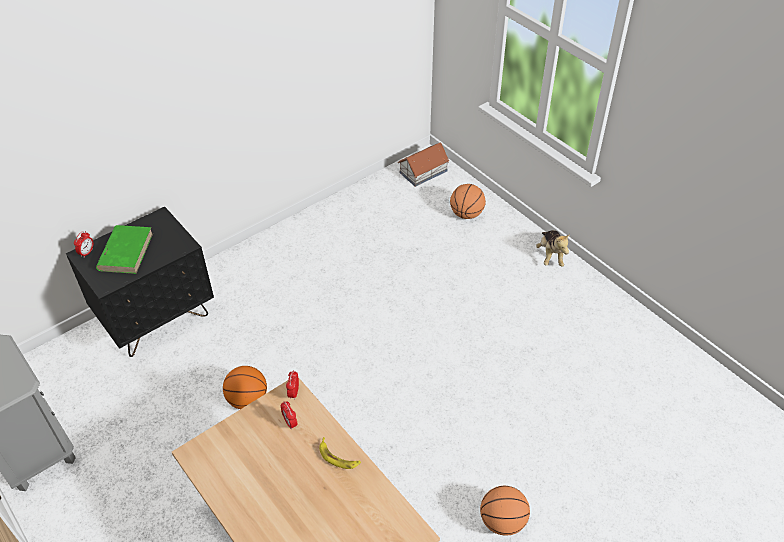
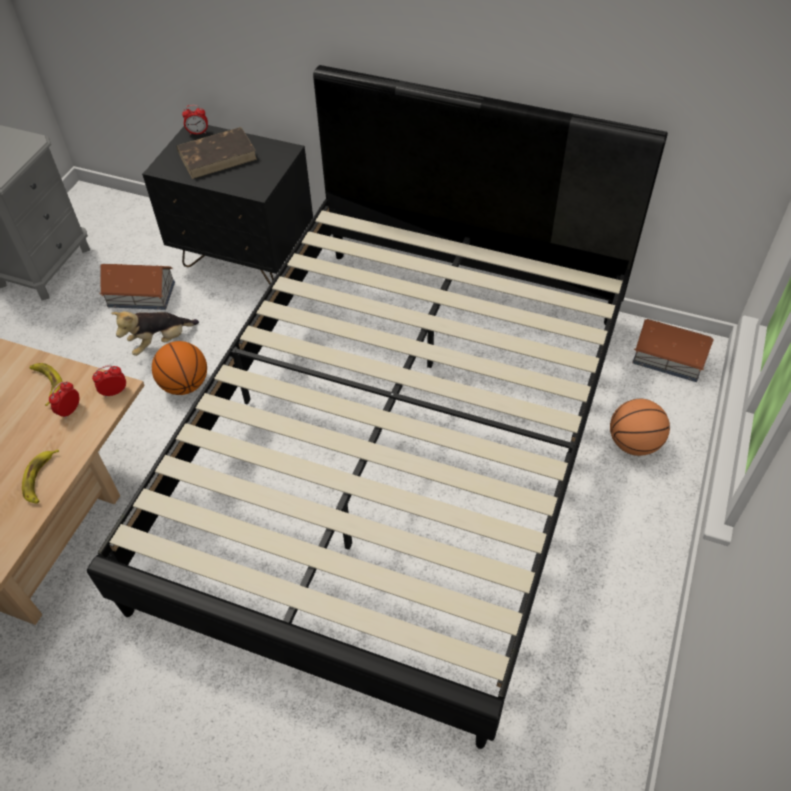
camera: 60 degrees right, 5 degrees up
green book [96,225,153,274] -> brown book [176,127,257,179]
basketball [480,486,530,536] -> none
plush toy [536,230,570,266] -> plush toy moved to [111,311,199,356]
none -> banana [30,363,63,406]
none -> black bed [87,65,668,749]
none -> toy house [100,264,175,310]

